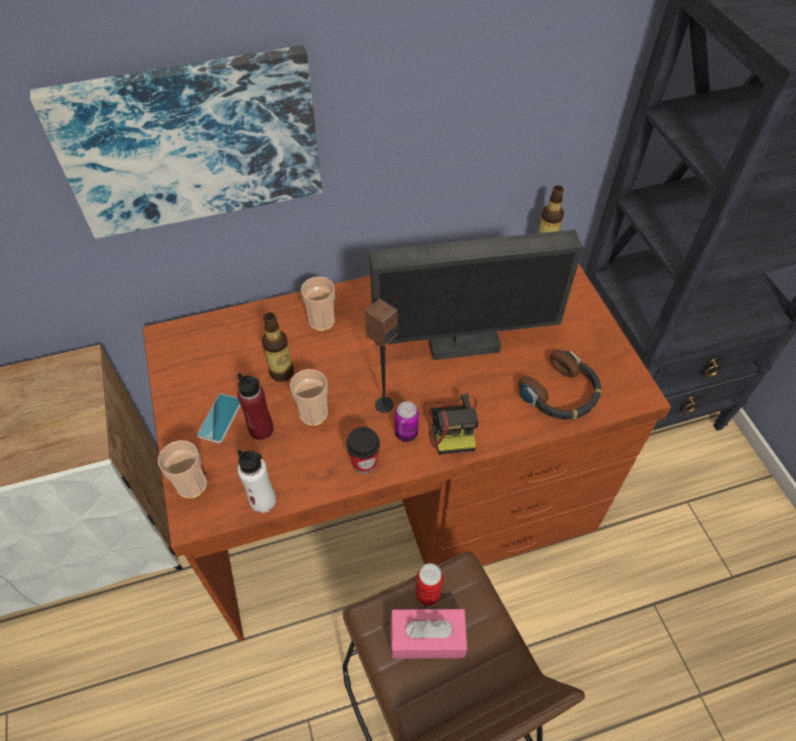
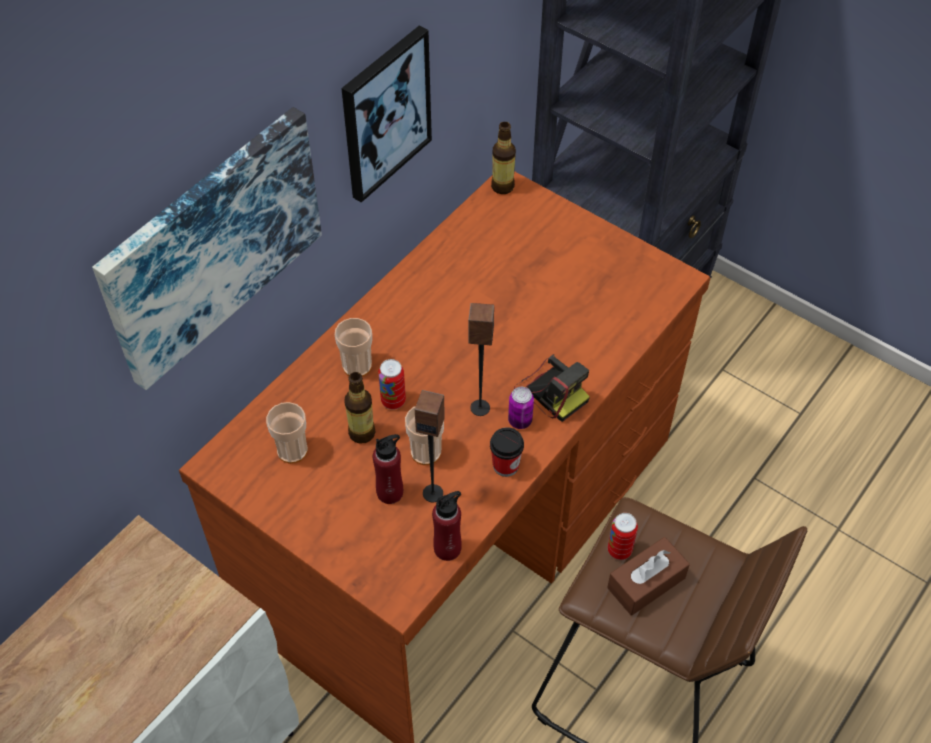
camera: 35 degrees left, 0 degrees up
cup [158,440,208,500] -> cup moved to [266,402,308,464]
phone [197,394,241,443] -> none
white bottle [237,449,276,513] -> red bottle [432,491,462,561]
monitor [369,230,583,360] -> none
pink tissue box [391,609,467,659] -> brown tissue box [607,537,690,616]
headphones [518,350,602,420] -> none
none -> picture [341,25,432,203]
none -> can [378,359,406,410]
none -> speaker [415,390,445,502]

